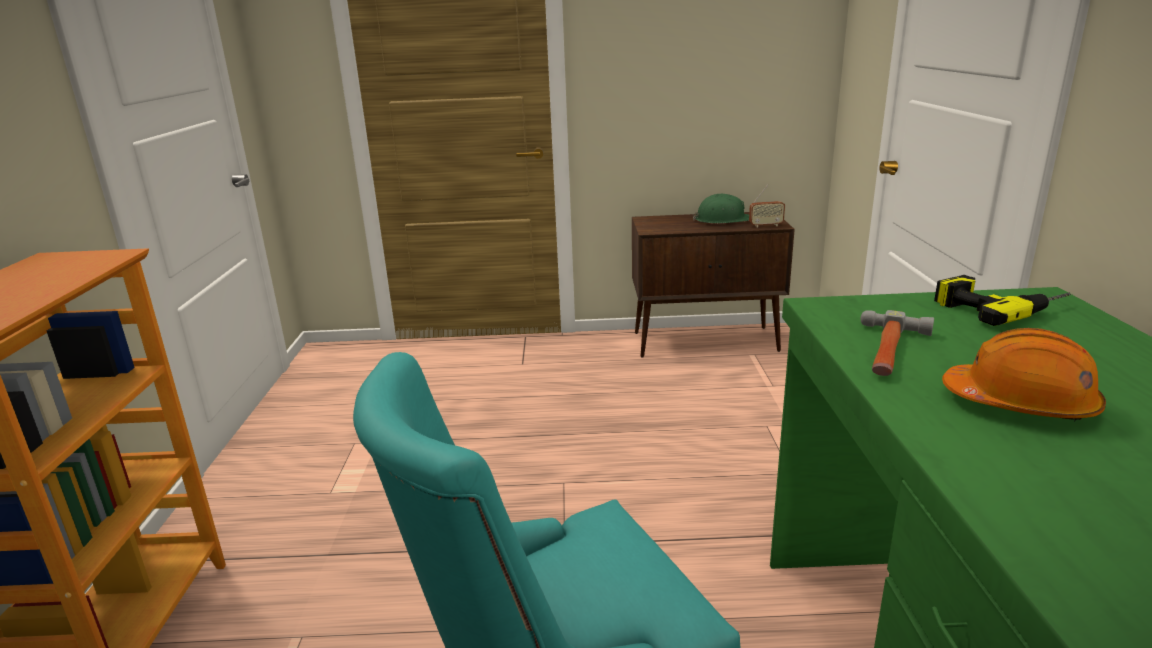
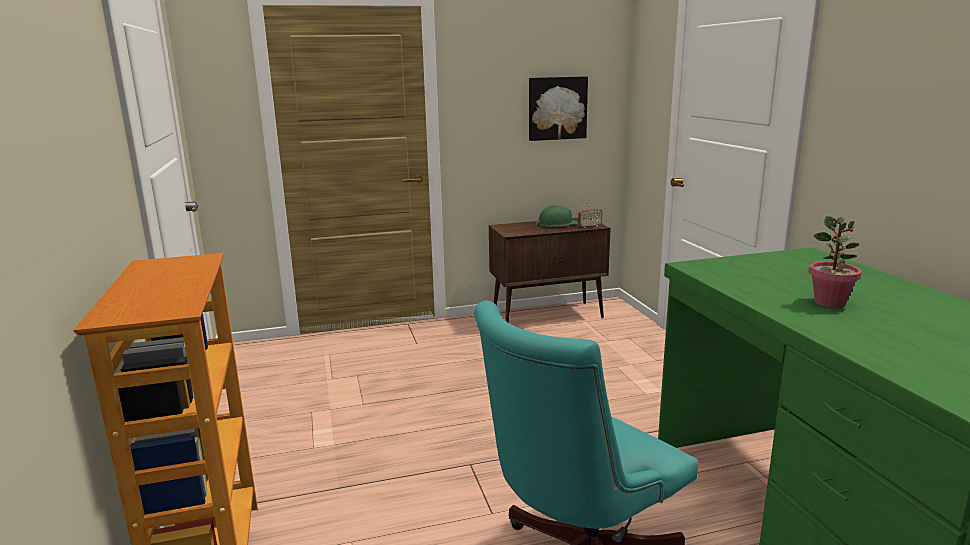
camera: 15 degrees left, 5 degrees down
hammer [861,310,934,376] -> none
power drill [934,275,1071,326] -> none
orange hard hat [942,328,1106,420] -> potted plant [809,216,862,308]
none -> picture [529,76,588,141]

